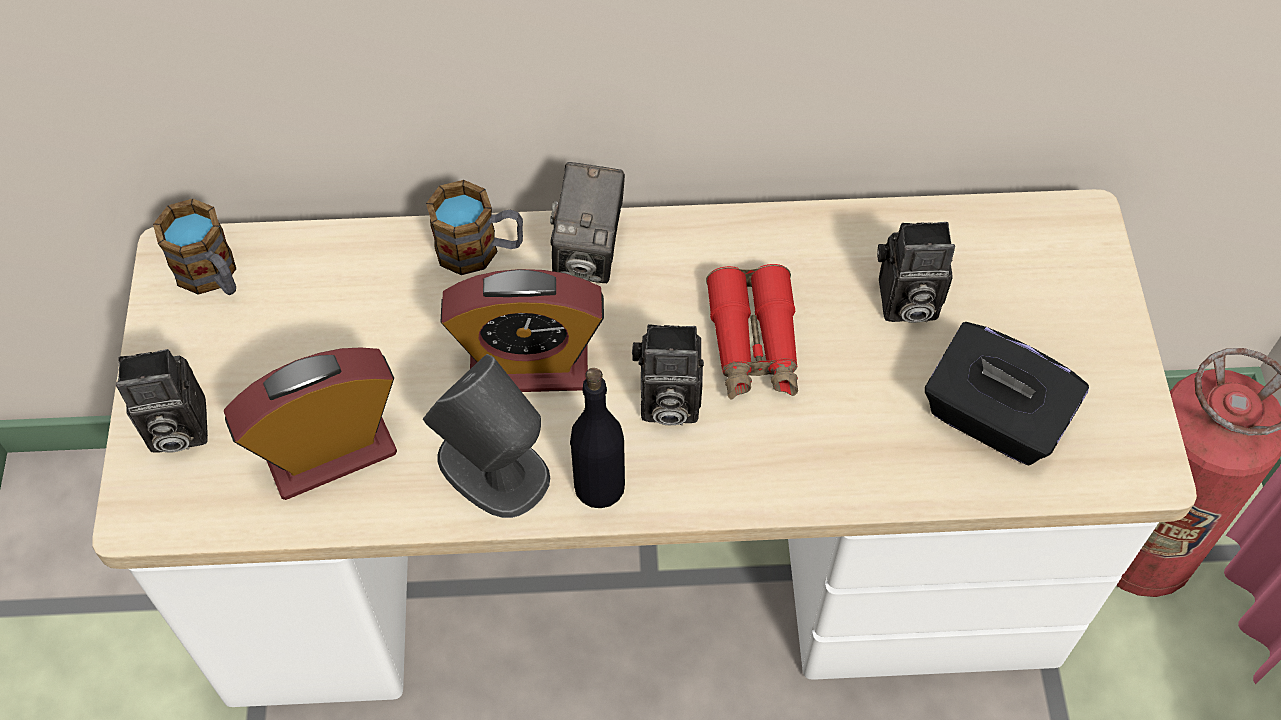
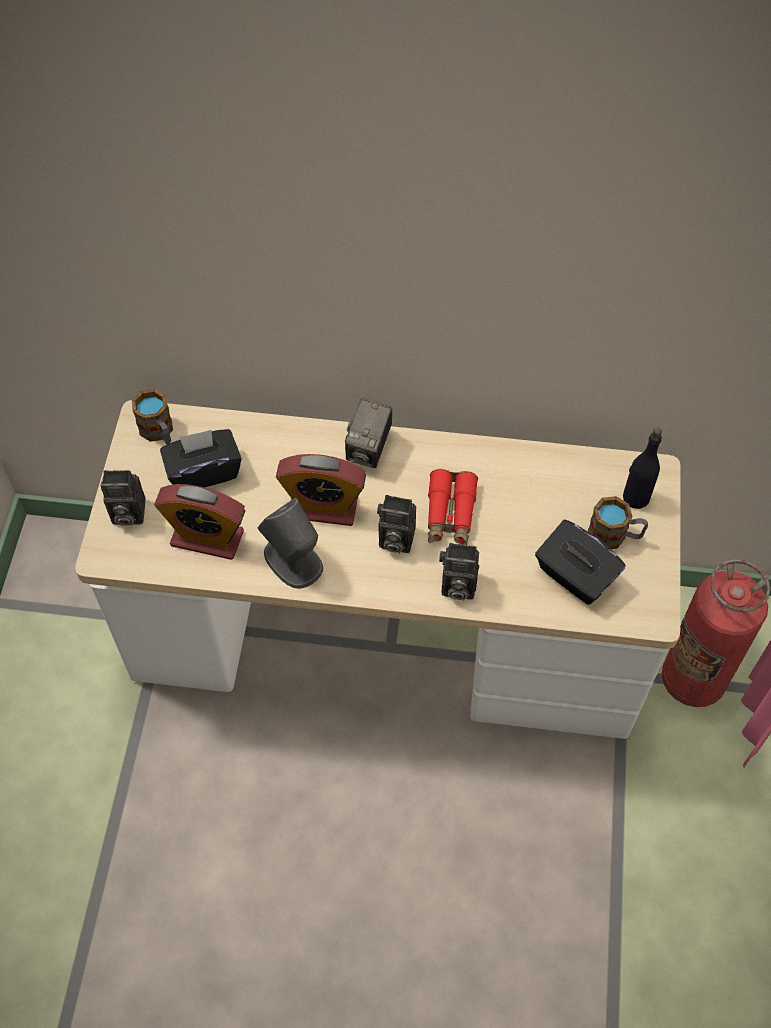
camera: 10 degrees right, 0 degrees up
alarm clock [224,347,397,500] -> alarm clock turned 150 degrees counterclockwise [154,484,245,560]
mug [426,180,523,275] -> mug moved to [588,496,648,549]
black bottle [570,368,625,508] -> black bottle moved to [623,428,662,509]
camera [877,222,955,323] -> camera moved to [439,543,479,600]
none -> black tissue box [160,429,242,487]

